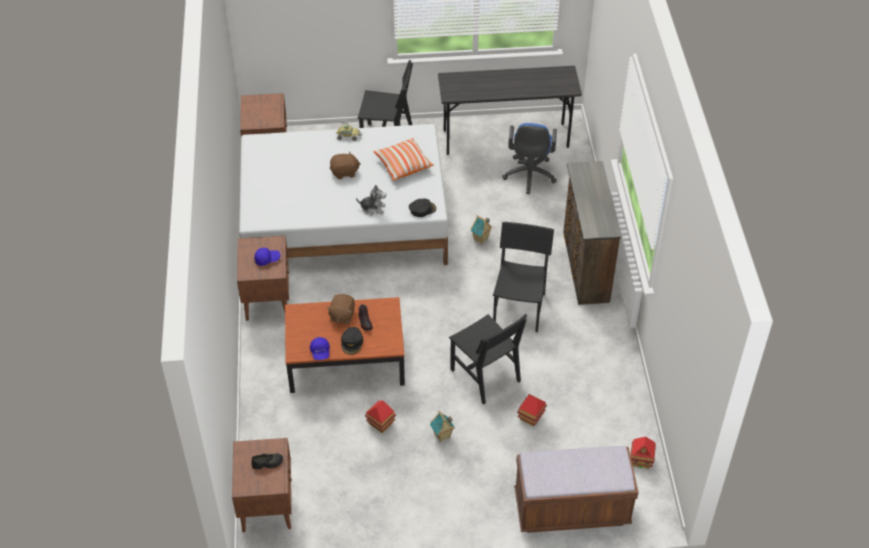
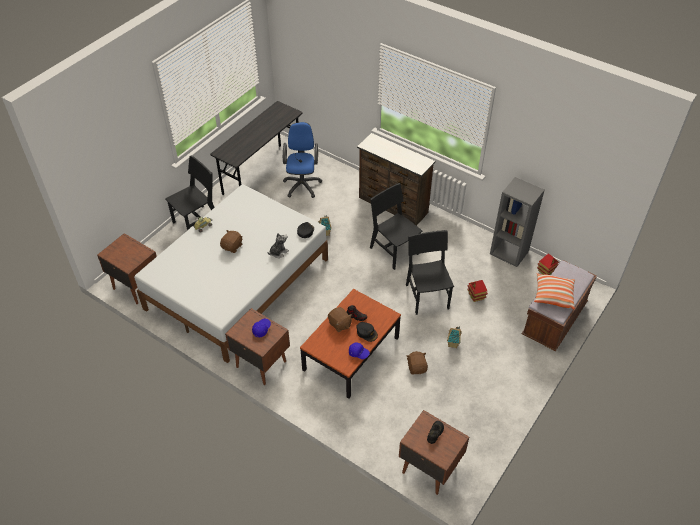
camera: 50 degrees left, 0 degrees up
toy house [365,400,396,433] -> brown plush toy [407,351,428,374]
pillow [373,138,434,181] -> pillow moved to [534,273,575,309]
black chair [449,314,527,404] -> black chair turned 105 degrees counterclockwise [406,230,454,315]
blue office chair [502,123,557,194] -> blue office chair turned 135 degrees counterclockwise [283,122,322,198]
none -> grey bookcase [490,177,545,267]

